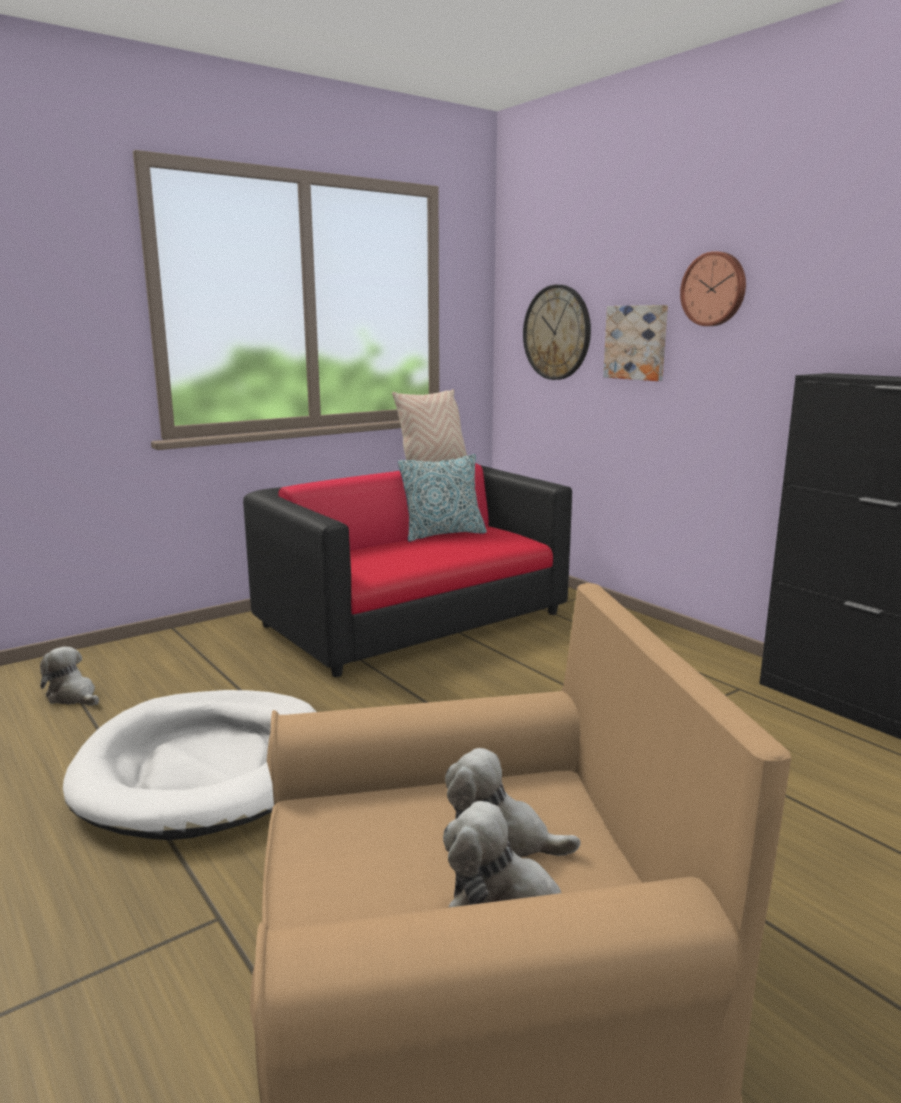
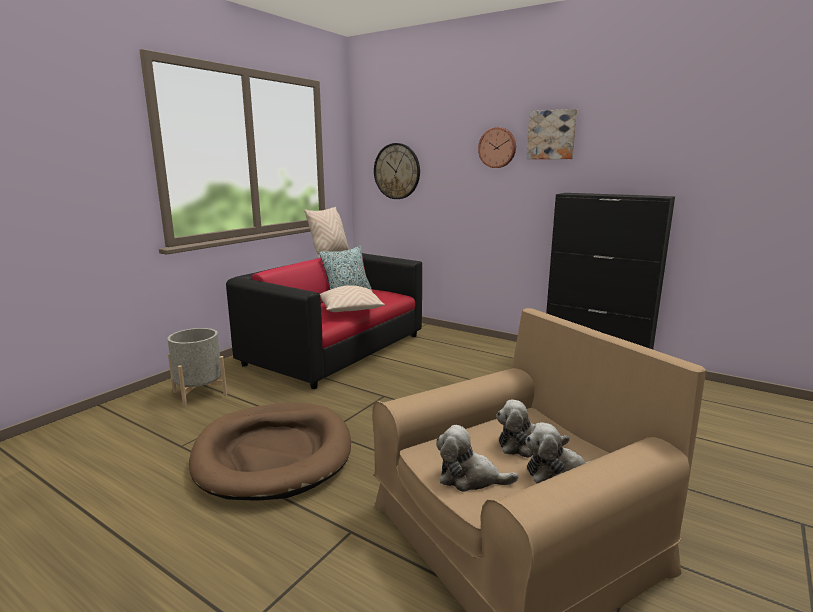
camera: 20 degrees left, 0 degrees up
plush toy [40,647,99,706] -> plush toy moved to [436,425,518,492]
white dog bed [63,690,316,840] -> brown dog bed [189,403,351,501]
picture [603,305,668,381] -> picture moved to [526,109,577,159]
none -> grey planter [167,328,227,407]
none -> beige pillow [320,285,385,312]

